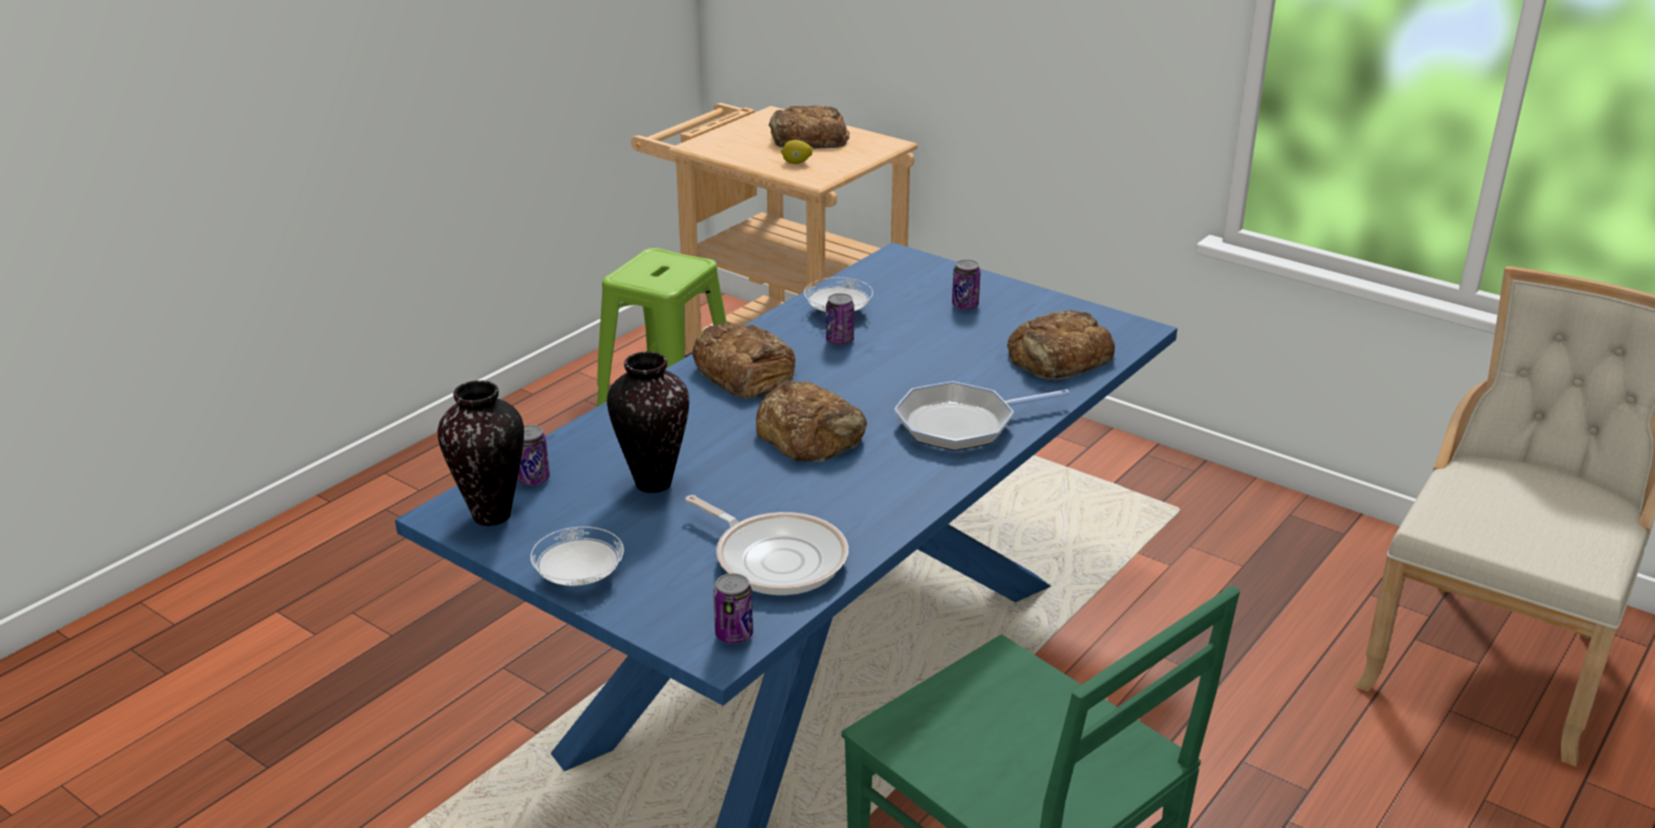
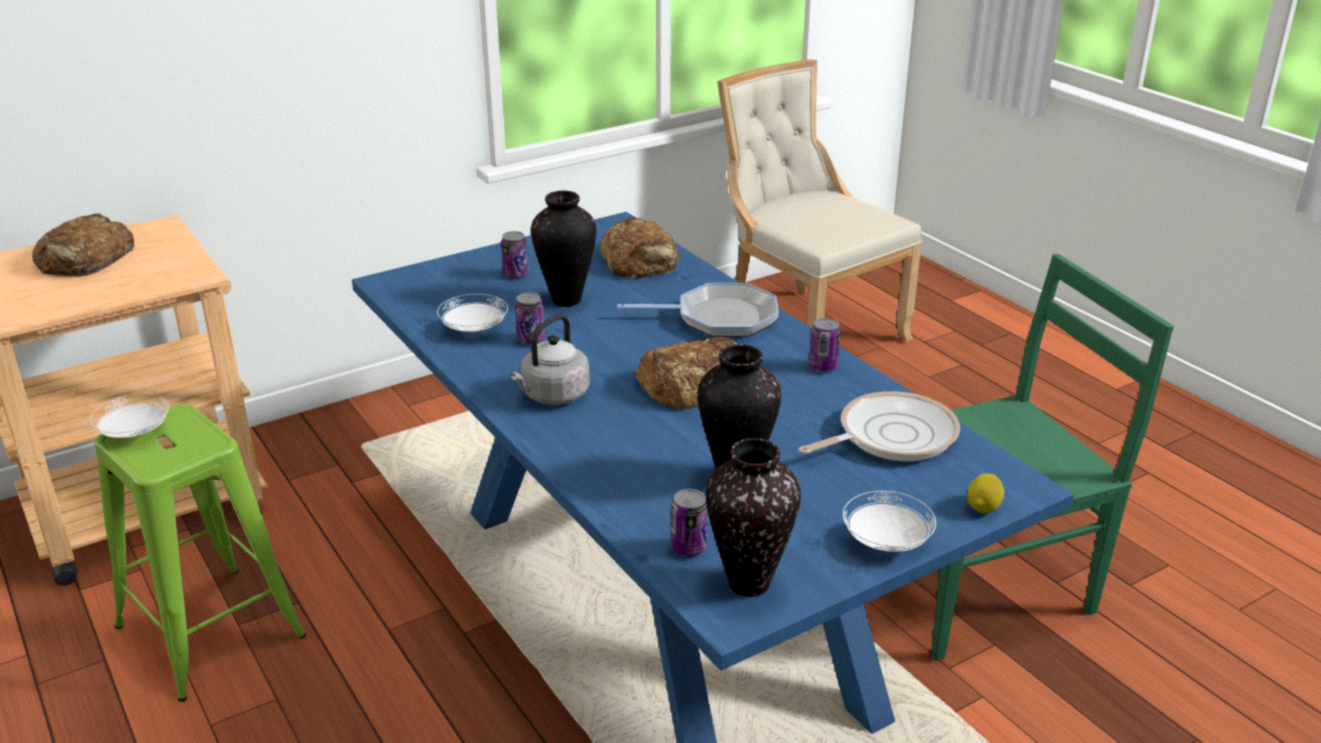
camera: 70 degrees left, 0 degrees up
bread [692,322,796,399] -> grey kettle [510,314,590,405]
can [713,573,753,644] -> can moved to [809,318,841,372]
lemon [781,140,813,164] -> lemon moved to [967,474,1004,513]
frying pan [894,381,1070,451] -> frying pan turned 90 degrees counterclockwise [617,283,779,337]
none -> white plate [90,394,169,438]
none -> vase [531,191,596,307]

